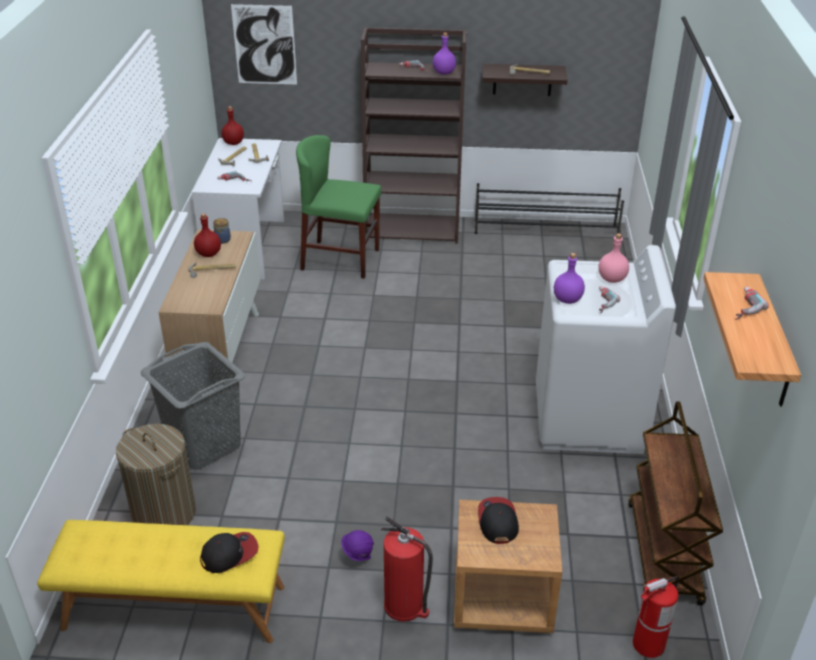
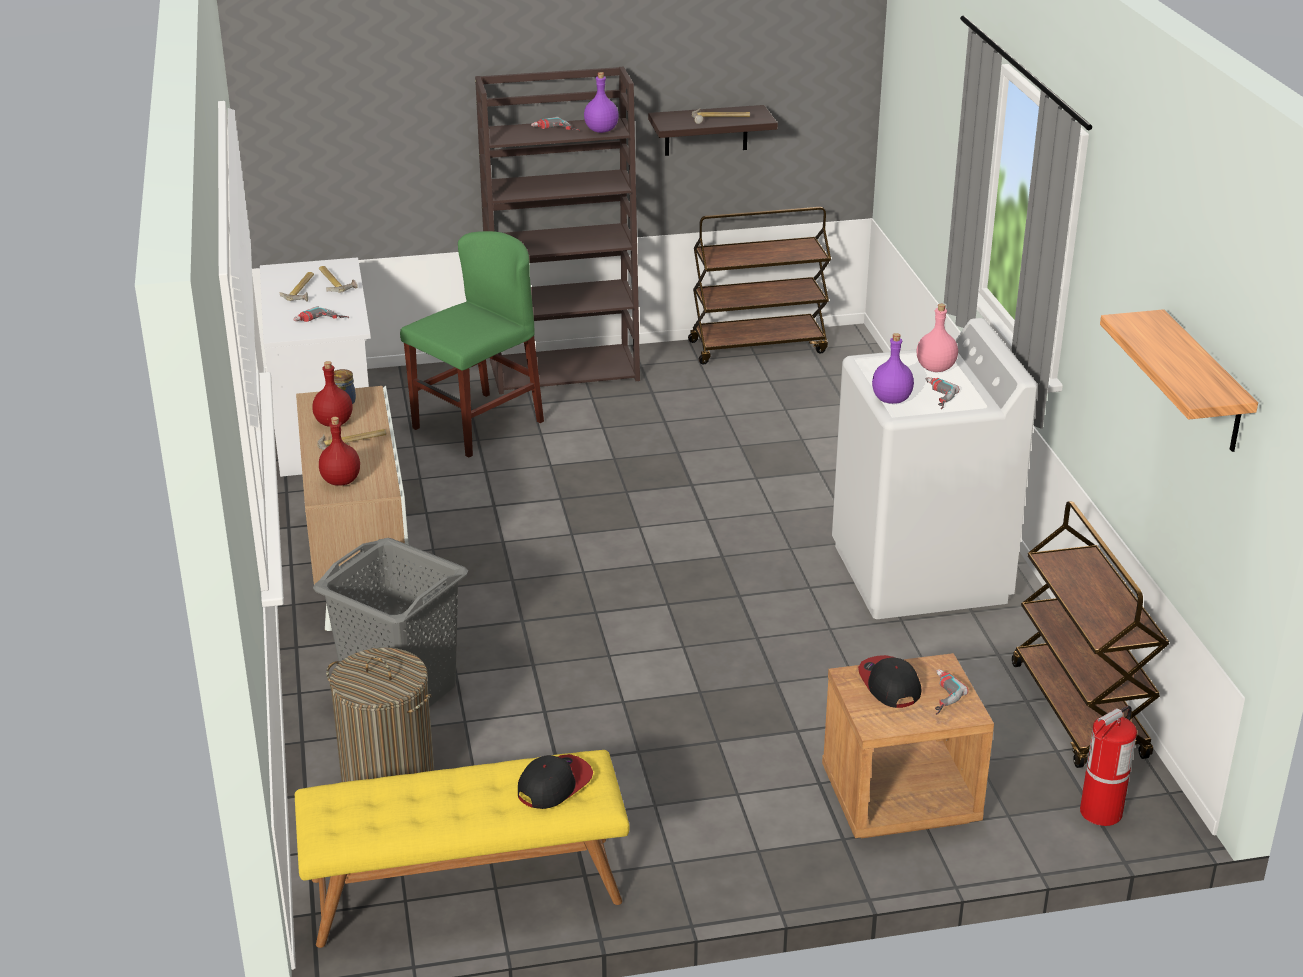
camera: 15 degrees left, 5 degrees down
red bottle [221,106,244,145] -> red bottle moved to [319,417,360,486]
picture [231,4,297,84] -> none
green chair [296,135,382,279] -> green chair turned 135 degrees clockwise [400,231,544,458]
purple hard hat [341,530,374,561] -> none
fire extinguisher [381,517,433,622] -> none
black shoe rack [475,183,624,234] -> brown cart [688,207,831,365]
power drill [735,287,769,320] -> power drill moved to [935,669,968,715]

